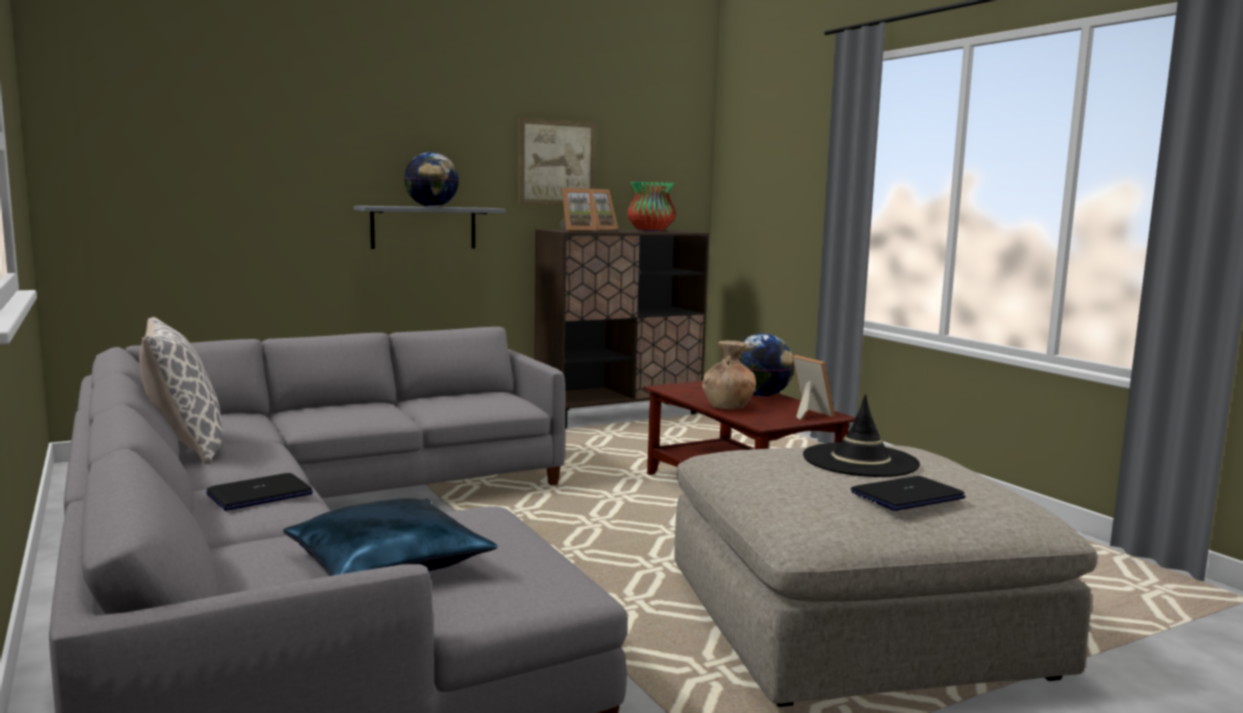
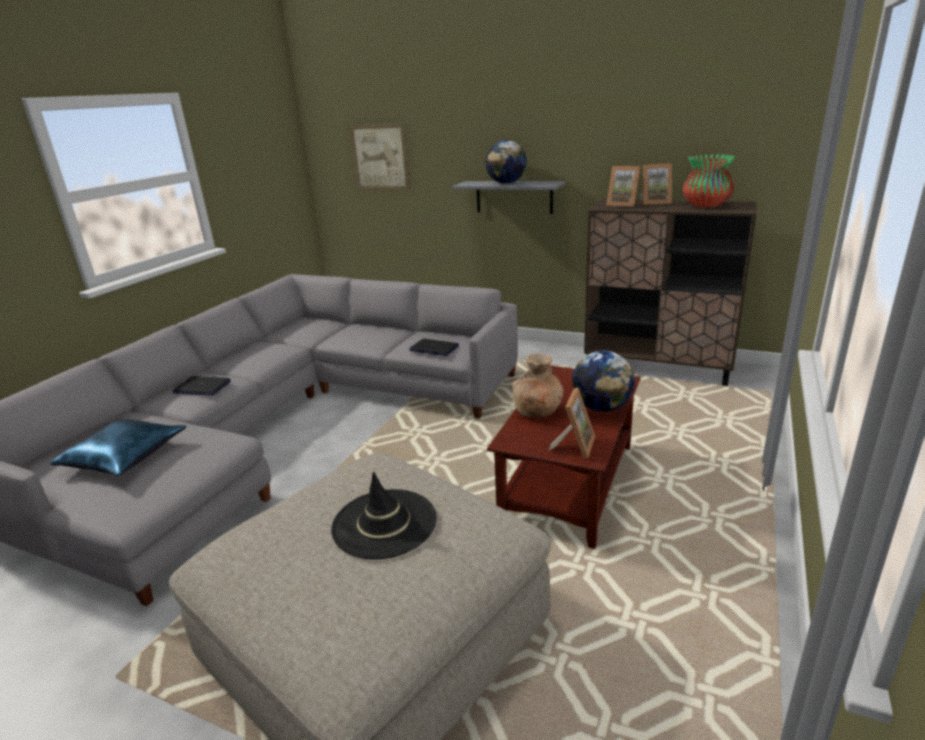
camera: 55 degrees right, 15 degrees up
pillow [139,317,222,465] -> none
picture [518,118,596,205] -> picture moved to [350,123,411,190]
laptop [851,476,966,511] -> laptop moved to [409,339,459,356]

